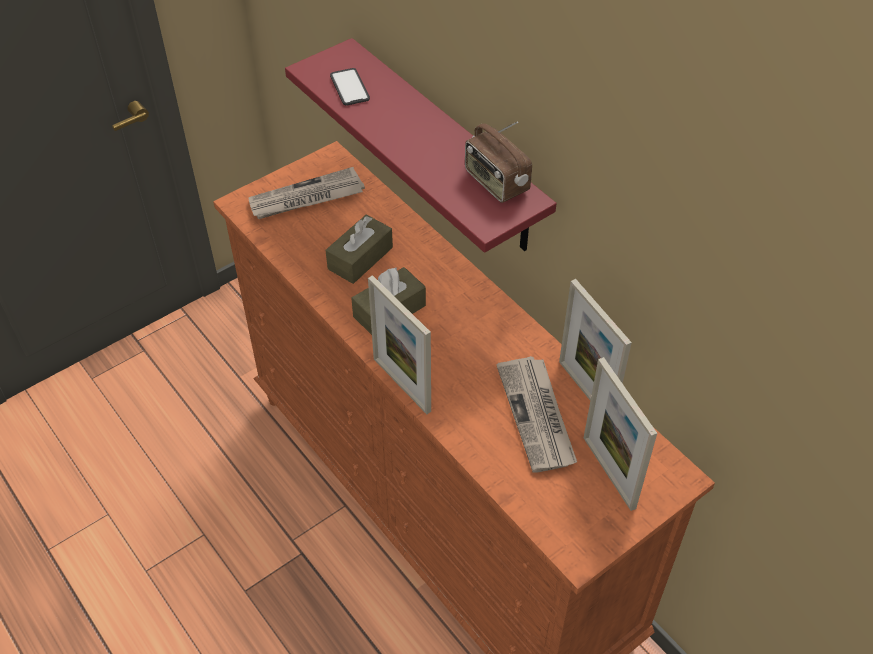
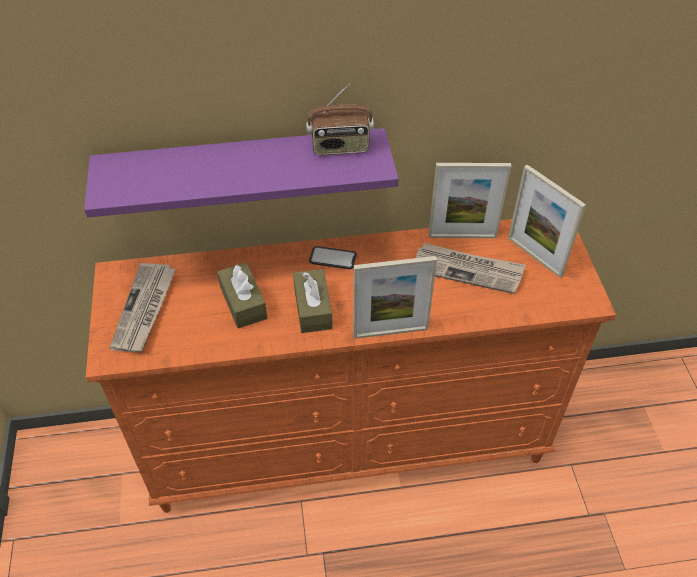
camera: 60 degrees left, 0 degrees up
red shelf [285,38,557,253] -> purple shelf [84,128,399,217]
phone [330,68,370,106] -> phone moved to [309,246,357,269]
picture frame [584,357,657,511] -> picture frame turned 45 degrees clockwise [508,165,586,278]

